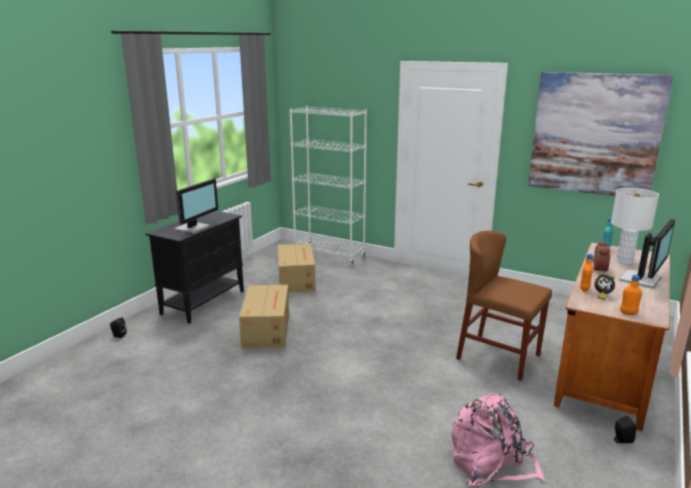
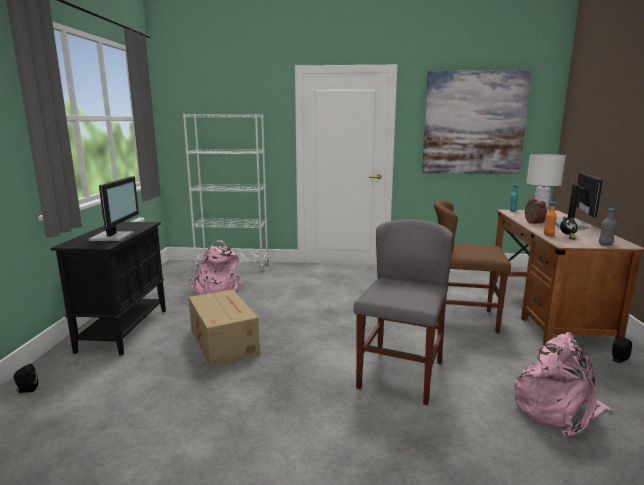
camera: 25 degrees left, 5 degrees down
cardboard box [278,244,316,292] -> pink backpack [190,240,242,295]
orange bottle [620,275,642,315] -> grey bottle [599,208,617,245]
none -> grey chair [354,219,453,405]

